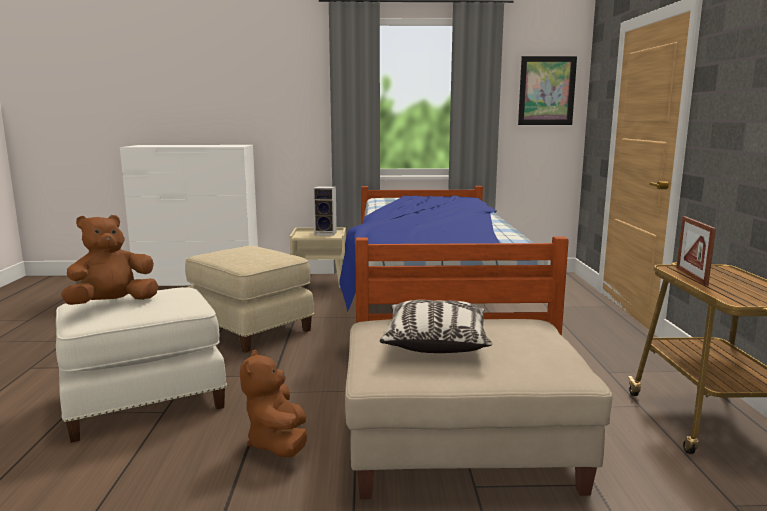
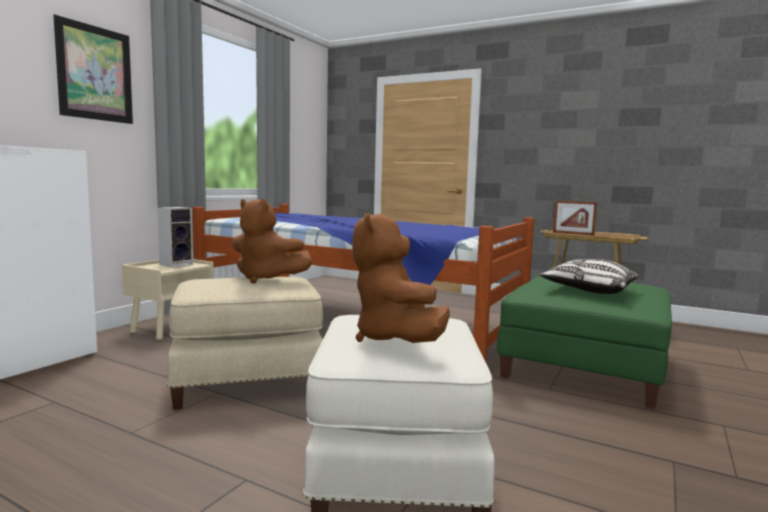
camera: 60 degrees left, 5 degrees down
brown plush toy [240,349,307,458] -> brown plush toy moved to [232,199,312,283]
beige ottoman [345,319,613,499] -> green ottoman [497,275,672,409]
picture [518,56,577,125] -> picture moved to [53,15,133,124]

